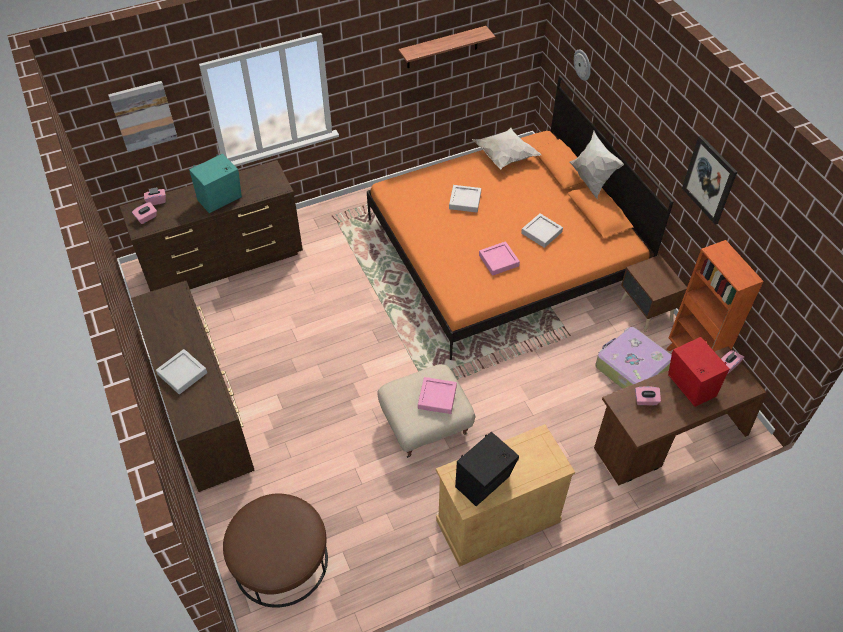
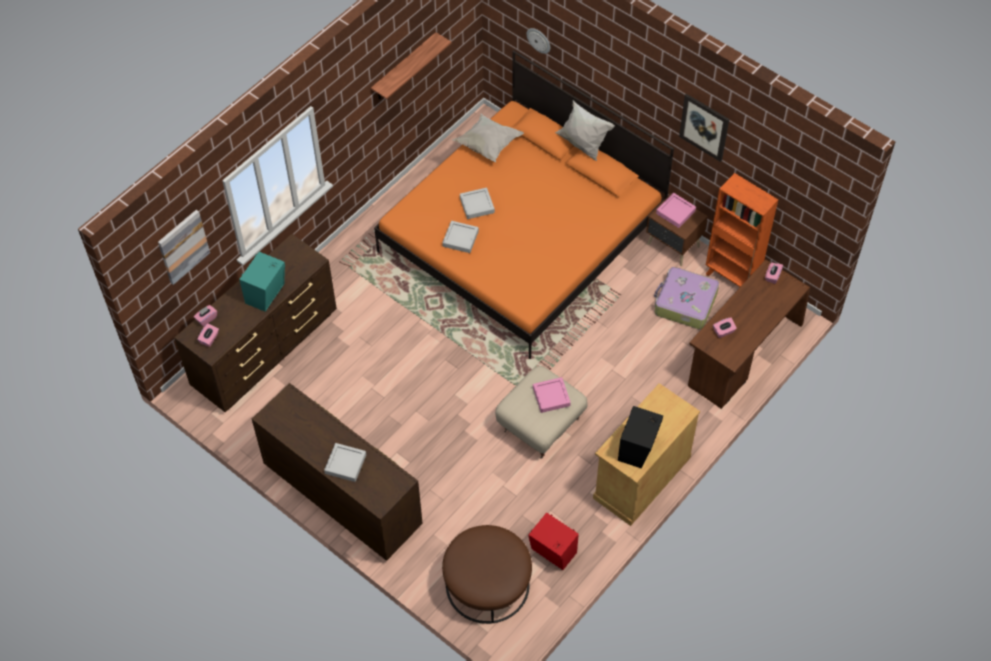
camera: 25 degrees left, 5 degrees up
pink tray [479,241,520,276] -> pink tray moved to [656,193,696,228]
grey tray [521,214,563,248] -> grey tray moved to [442,221,479,253]
red speaker [668,337,729,407] -> red speaker moved to [528,513,579,570]

